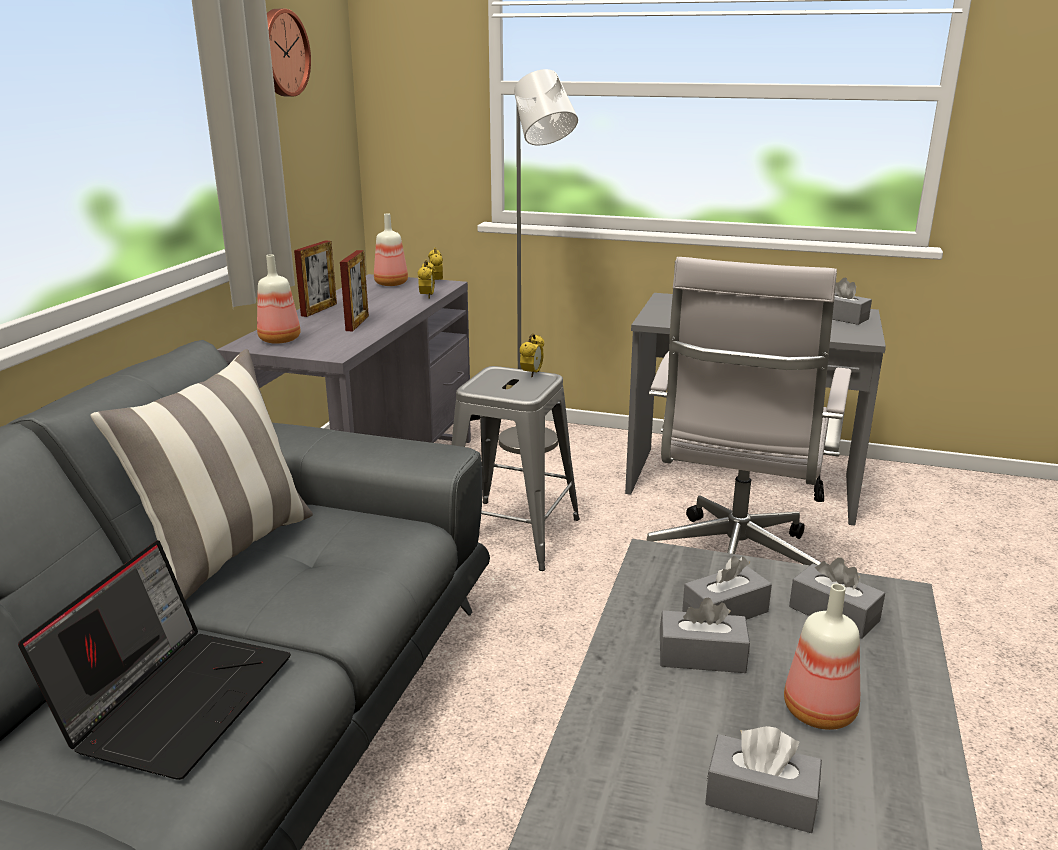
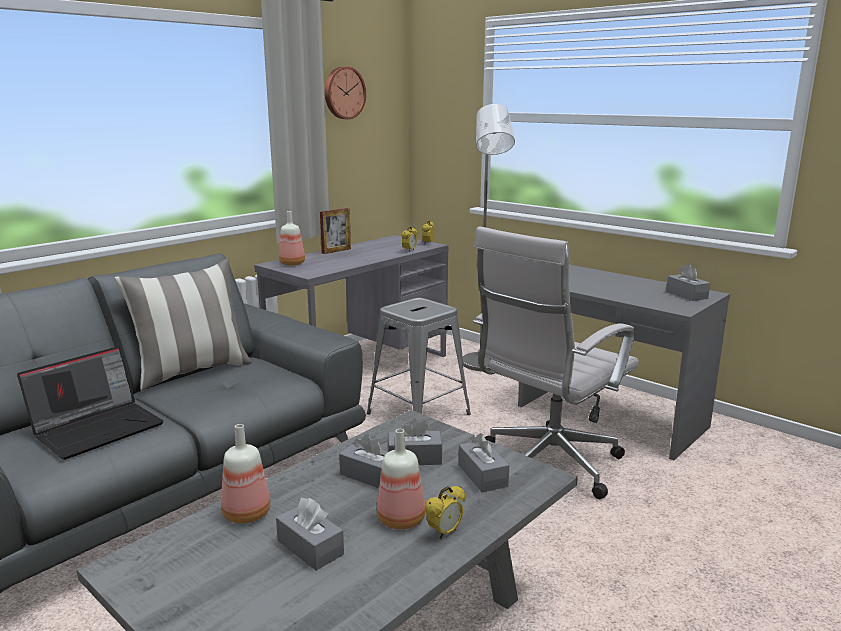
camera: 25 degrees right, 5 degrees down
picture frame [340,250,369,331] -> none
bottle [374,214,408,286] -> bottle moved to [221,424,270,524]
alarm clock [520,333,544,377] -> alarm clock moved to [425,486,466,539]

